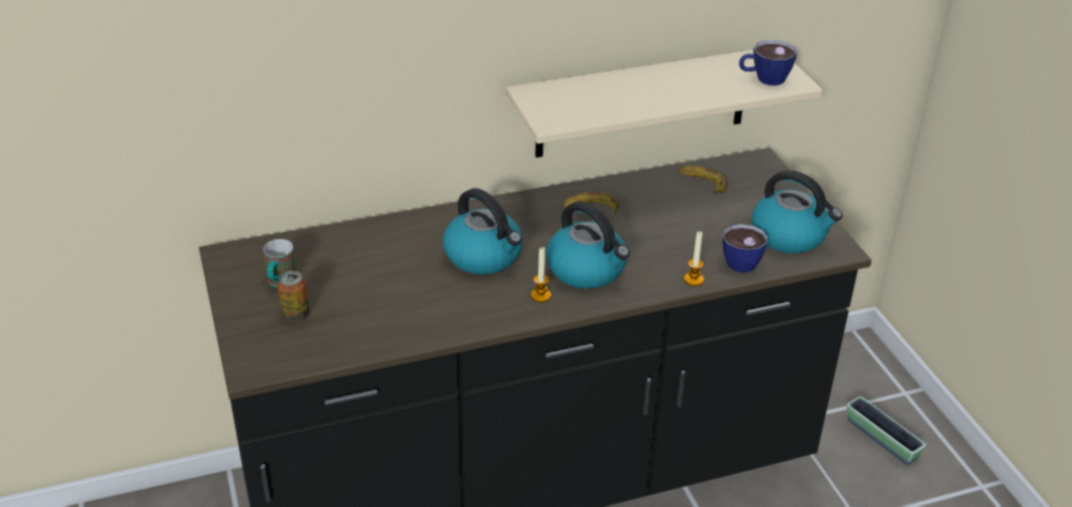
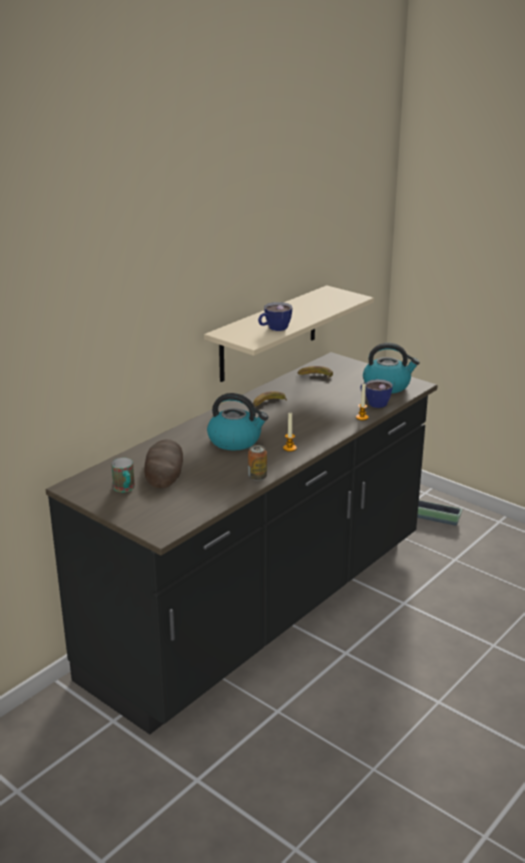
camera: 30 degrees left, 10 degrees down
can [278,271,309,322] -> can moved to [248,445,267,481]
kettle [546,201,630,289] -> none
cup [739,40,797,85] -> cup moved to [258,302,292,331]
none -> bread [144,439,183,488]

